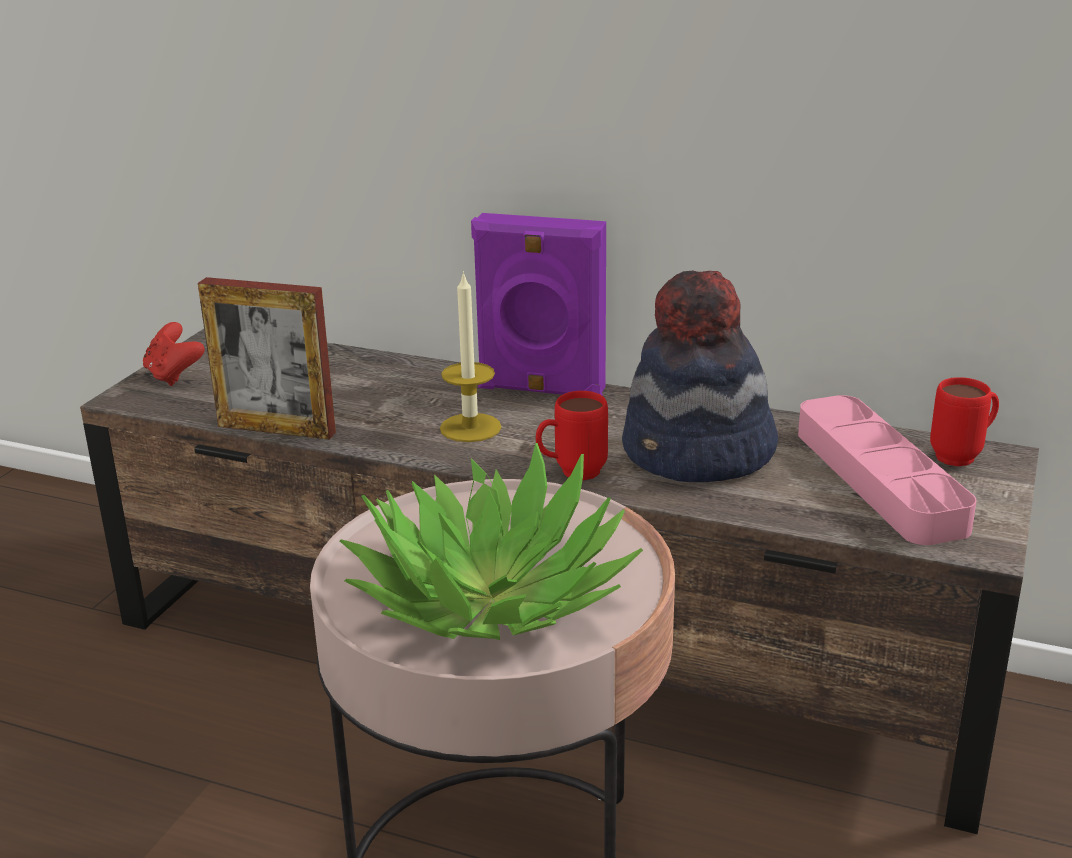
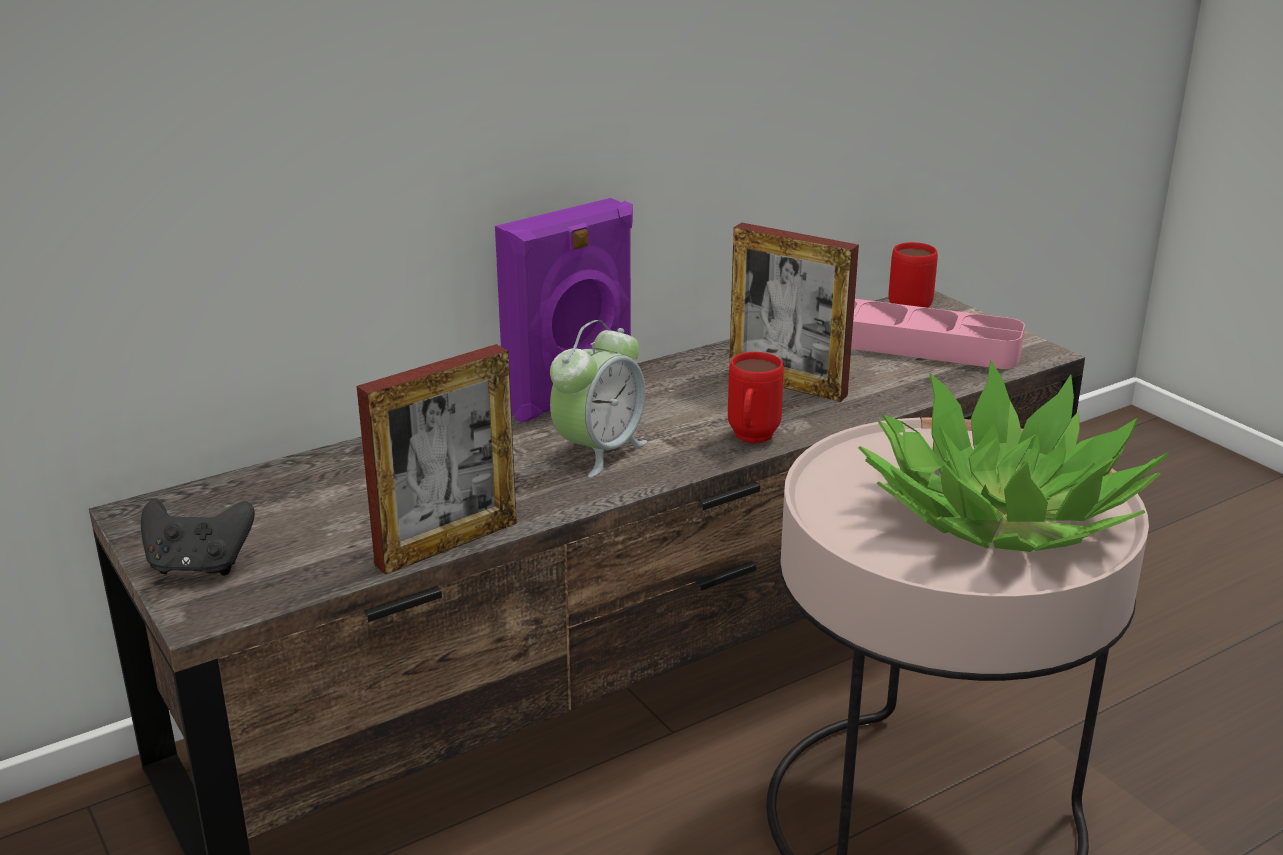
camera: 55 degrees left, 0 degrees up
red game controller [143,322,205,386] -> black game controller [141,499,255,576]
candle [440,271,501,442] -> alarm clock [550,320,648,477]
hat [622,270,778,482] -> picture frame [729,223,859,402]

